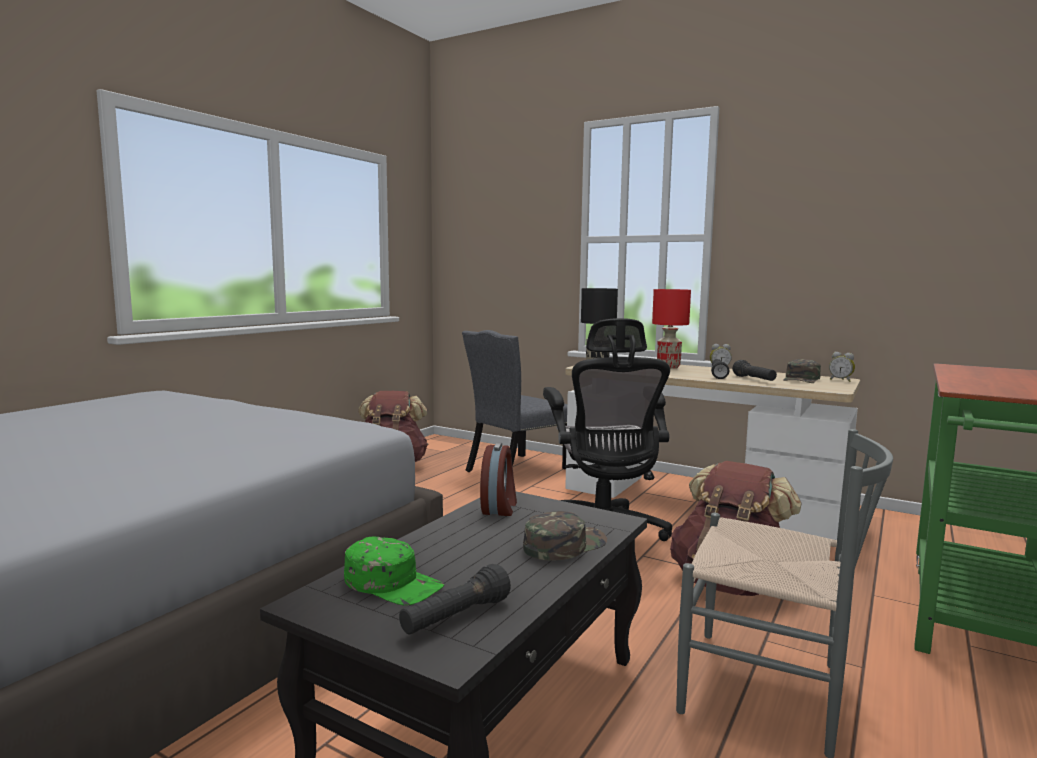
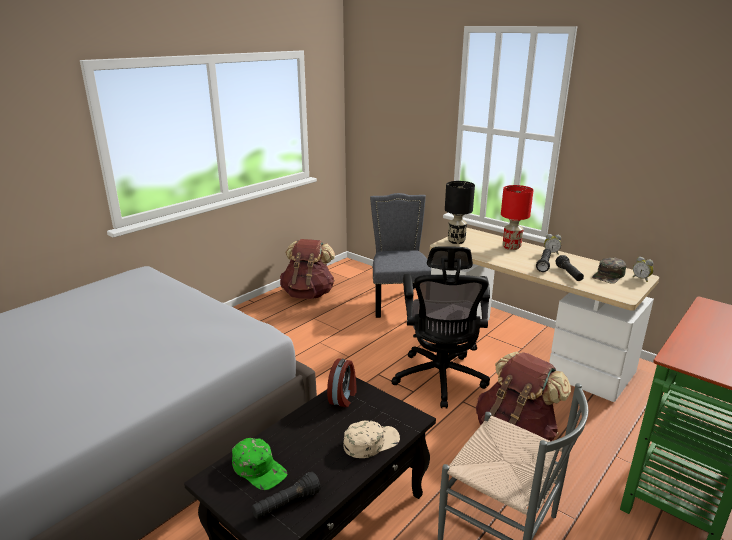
camera: 10 degrees right, 15 degrees up
grey chair [462,330,567,472] -> grey chair turned 120 degrees clockwise [370,193,431,318]
green cap [523,511,607,560] -> beige cap [343,420,400,458]

